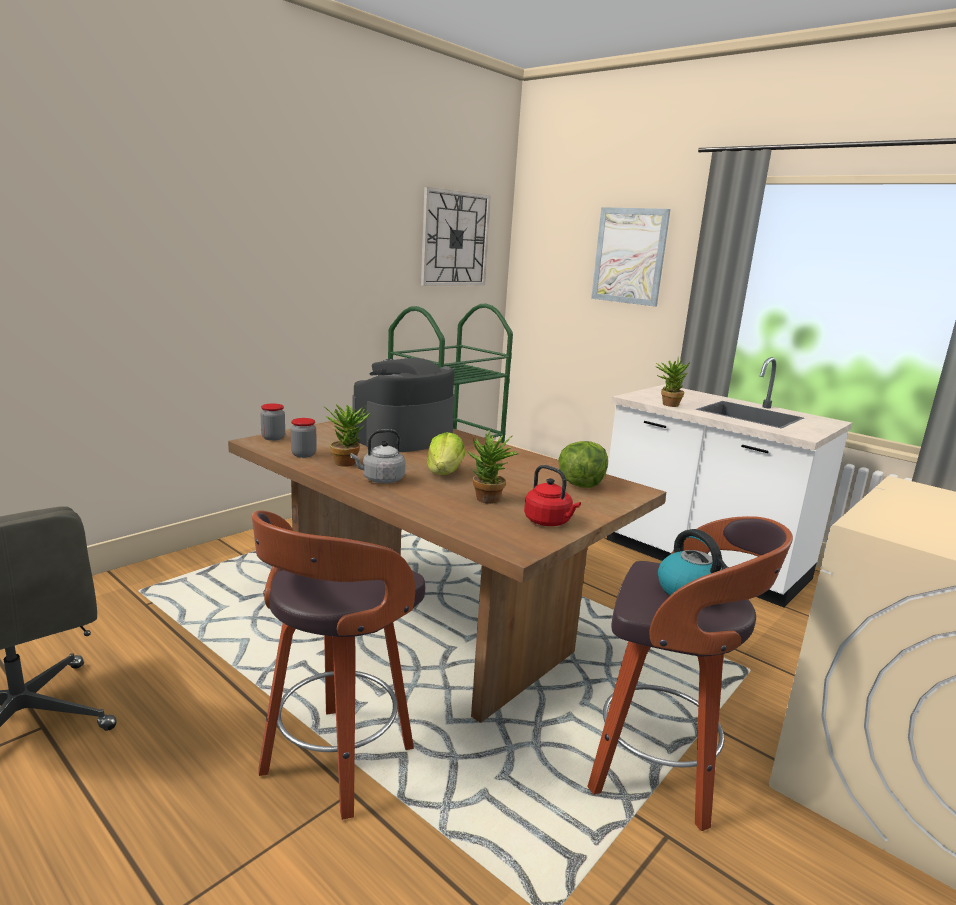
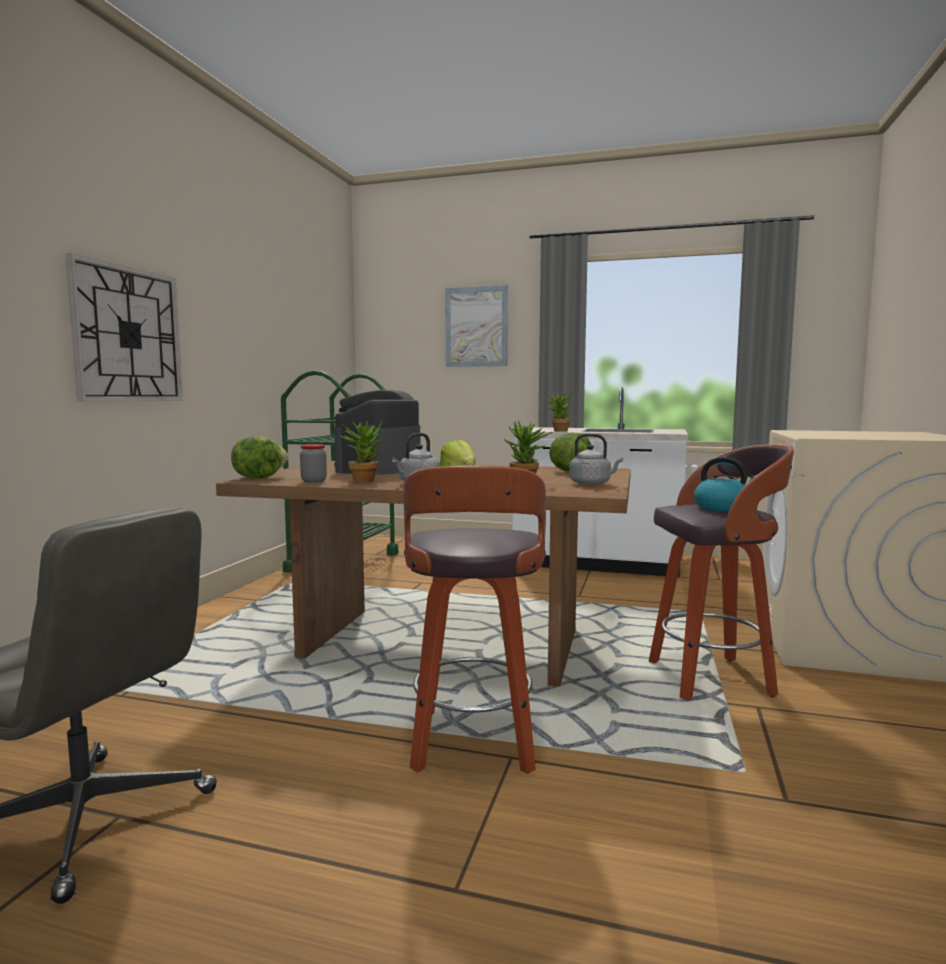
camera: 25 degrees left, 10 degrees down
jar [260,403,285,441] -> lettuce [231,436,288,479]
wall clock [421,187,491,286] -> wall clock moved to [66,253,183,402]
red kettle [524,465,581,526] -> grey kettle [569,433,623,485]

